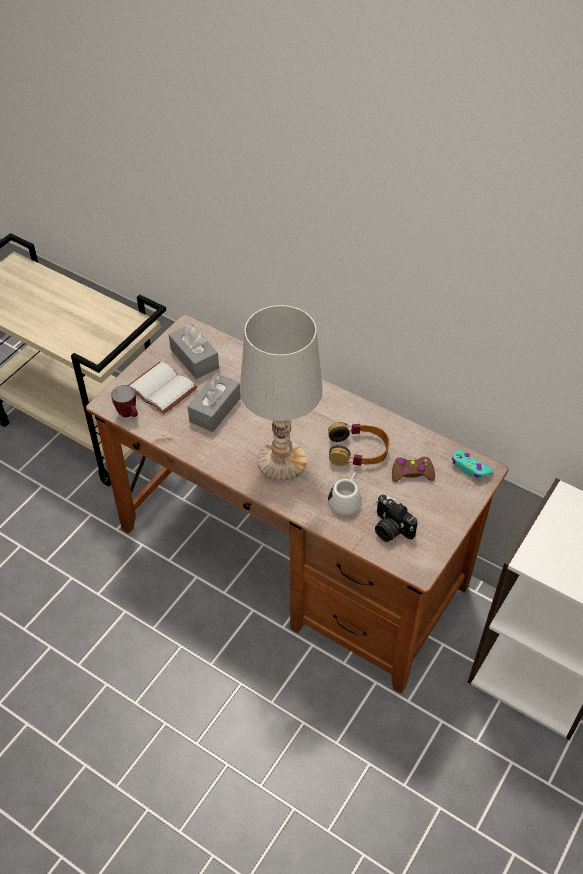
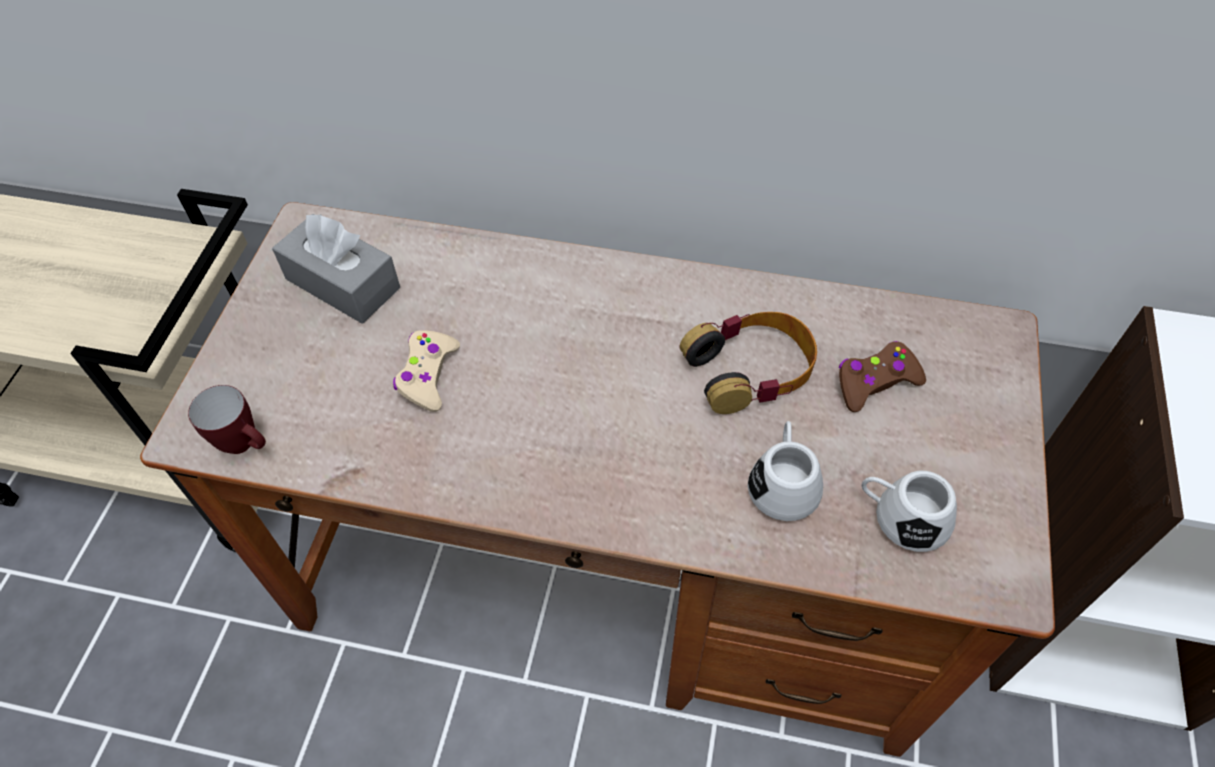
camera: 20 degrees left, 5 degrees up
white book [128,362,197,414] -> none
grey tissue box [187,373,241,432] -> beige game controller [393,330,460,412]
white table lamp [240,305,323,481] -> none
camera [375,495,418,542] -> white mug [862,471,957,552]
turquoise game controller [452,450,494,479] -> none

